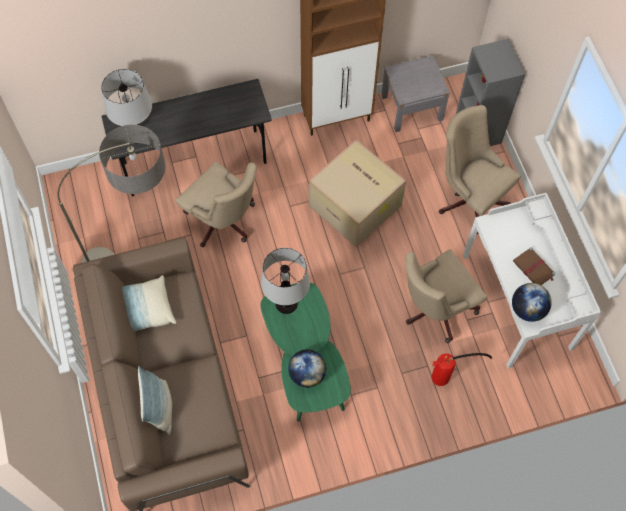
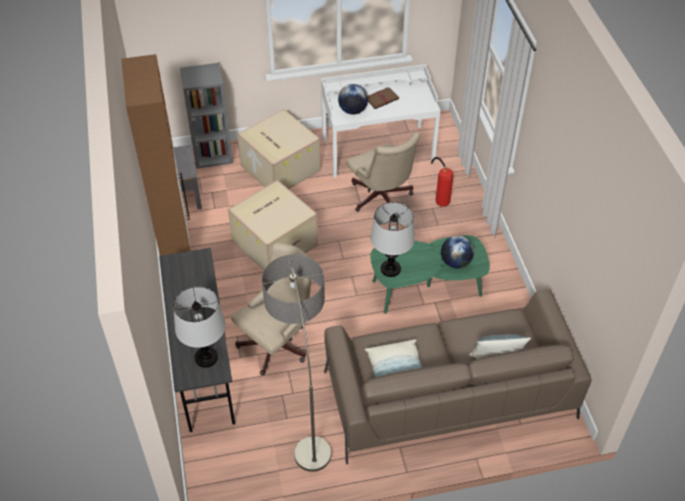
camera: 85 degrees left, 15 degrees down
beige office chair [439,105,521,234] -> cardboard box [237,109,321,189]
globe [512,283,552,322] -> globe moved to [338,84,368,115]

